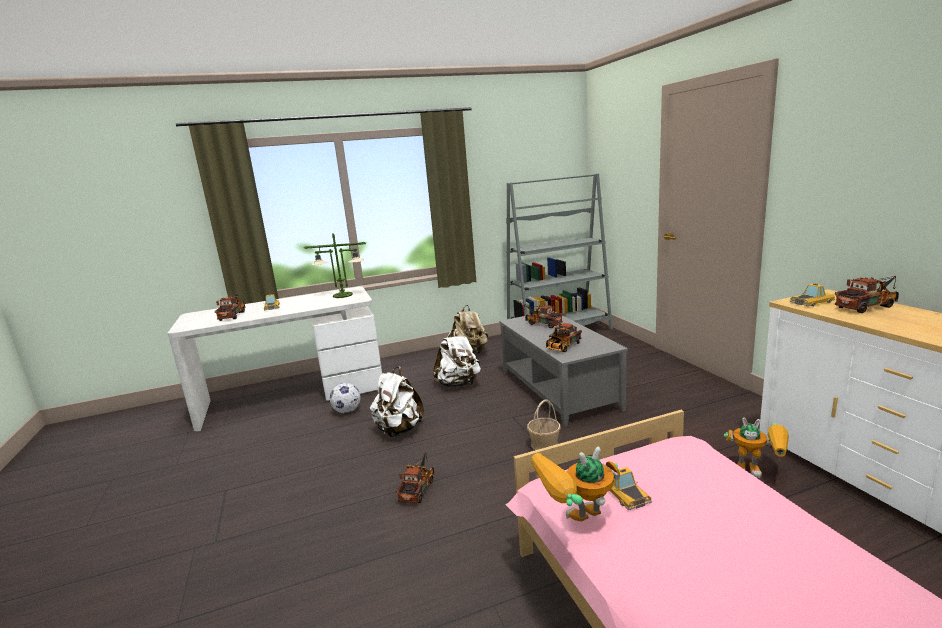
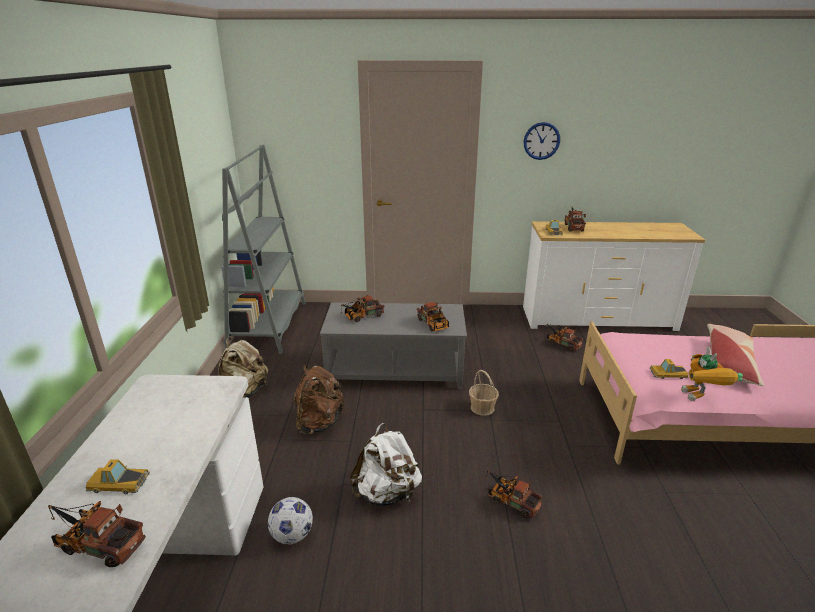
camera: 70 degrees left, 10 degrees up
table lamp [304,233,366,298] -> none
white backpack [433,330,481,387] -> brown backpack [294,365,345,435]
toy robot [724,418,789,478] -> toy truck [546,324,583,352]
none -> wall clock [524,122,560,160]
none -> pillow [707,324,764,386]

